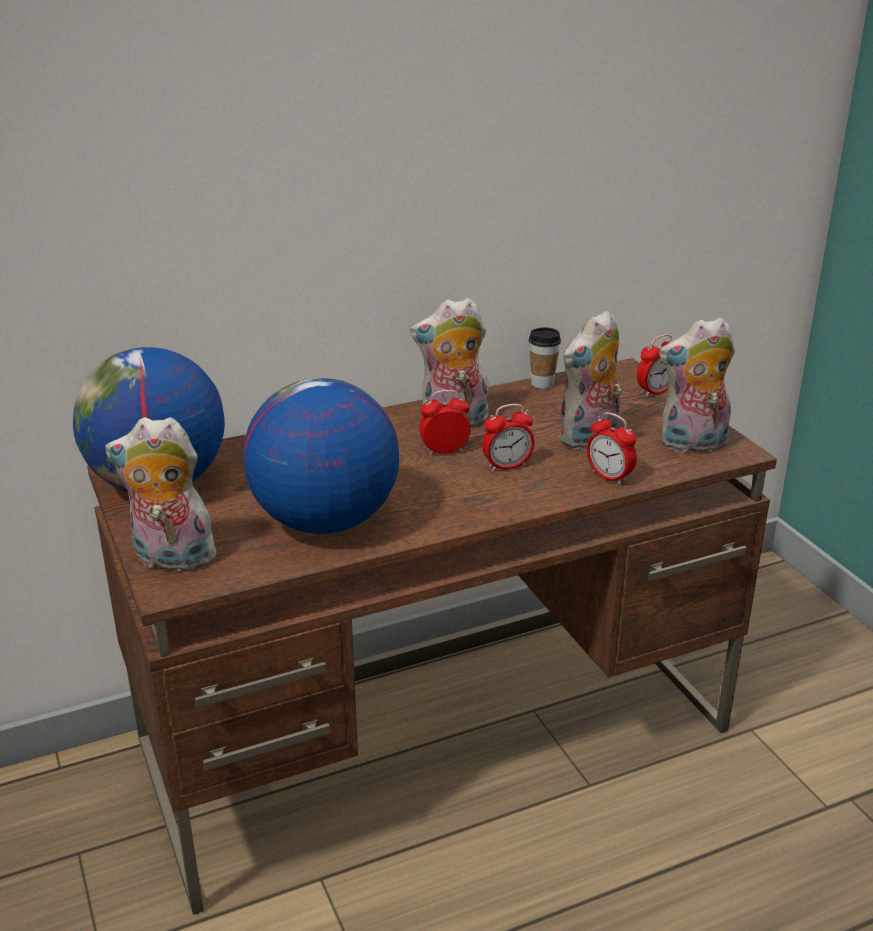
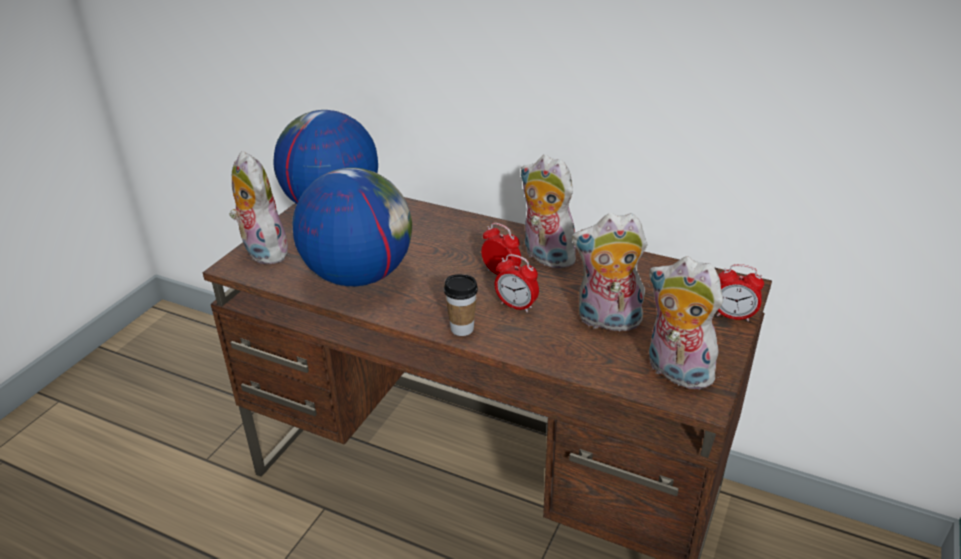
camera: 50 degrees right, 5 degrees up
cup [529,327,561,389] -> cup moved to [444,274,478,336]
alarm clock [587,412,637,485] -> none

